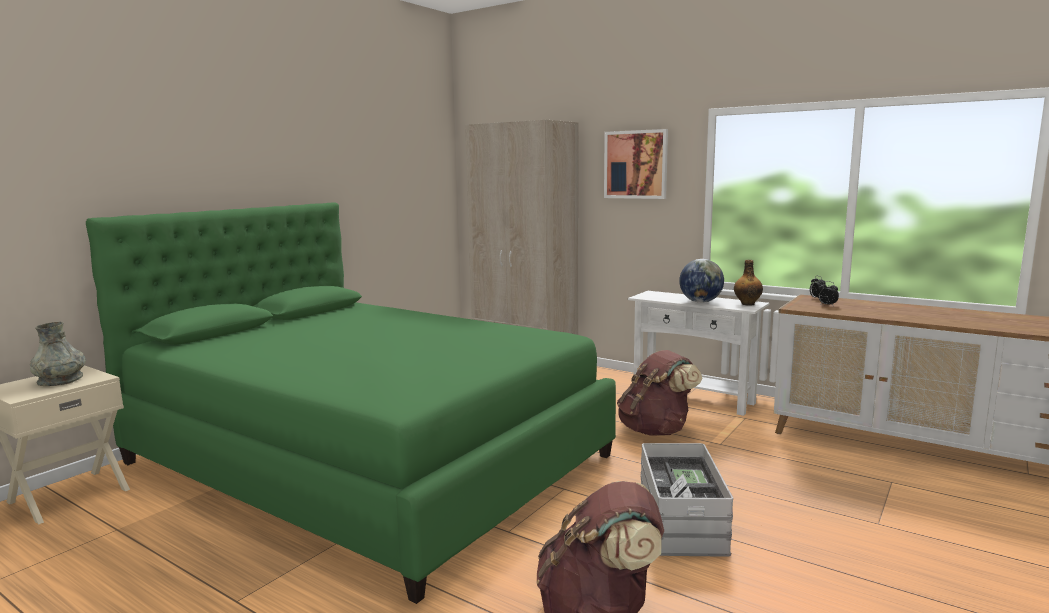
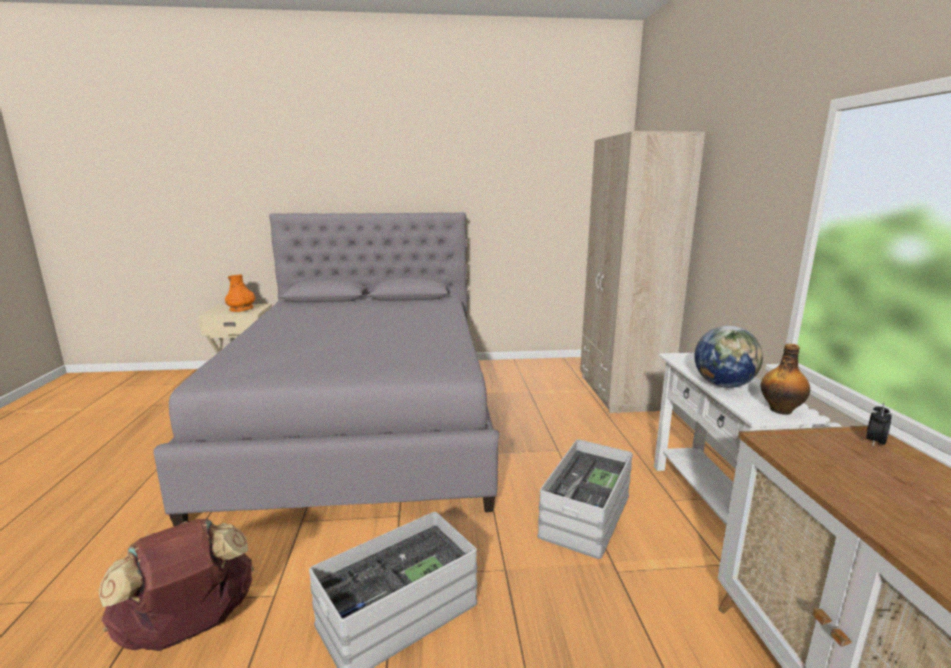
camera: 50 degrees right, 5 degrees up
grey vase [30,322,86,386] -> orange vase [225,275,255,312]
green bed [86,202,616,604] -> grey bed [153,212,499,526]
picture [604,129,668,199] -> none
brown backpack [617,350,703,435] -> grey storage box [537,439,633,559]
alarm clock [818,281,839,305] -> none

